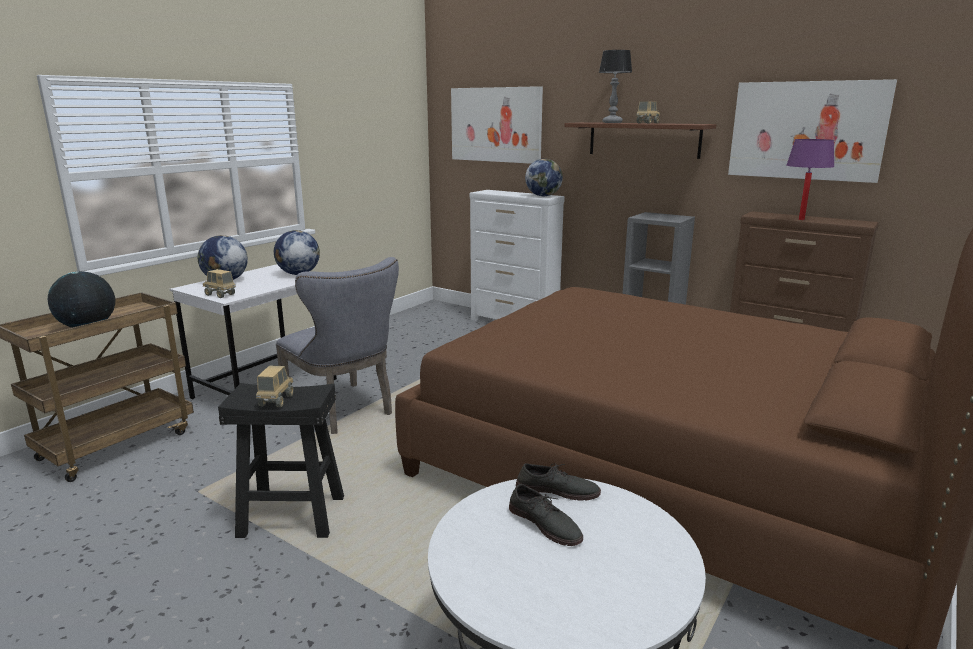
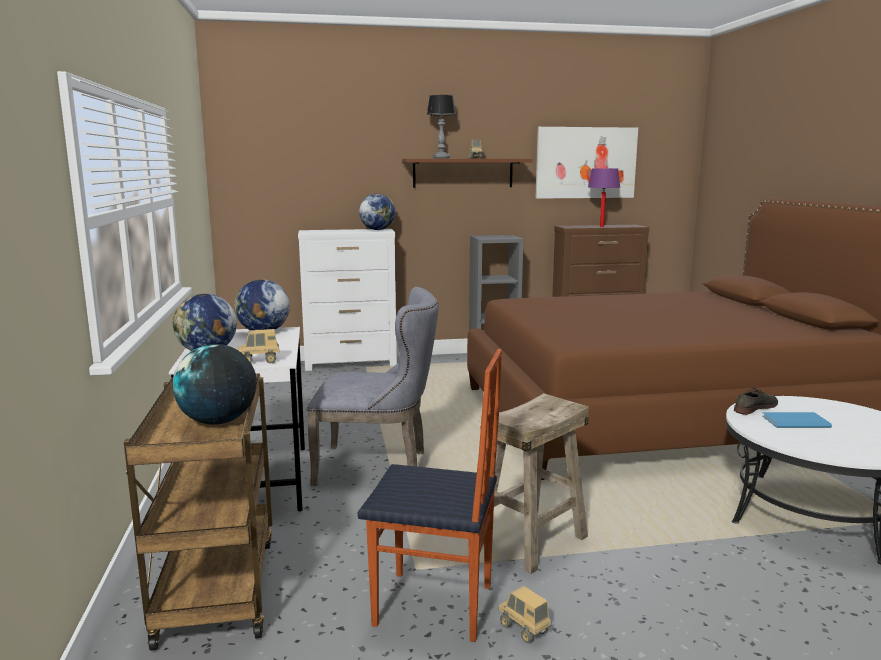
camera: 45 degrees left, 5 degrees down
black stool [218,383,344,538] -> beige stool [480,393,589,574]
toy truck [256,365,294,407] -> toy truck moved to [498,586,552,643]
picture [451,86,543,164] -> none
grey shoe [509,484,583,546] -> blue book [762,412,832,428]
none -> chair [358,349,502,642]

